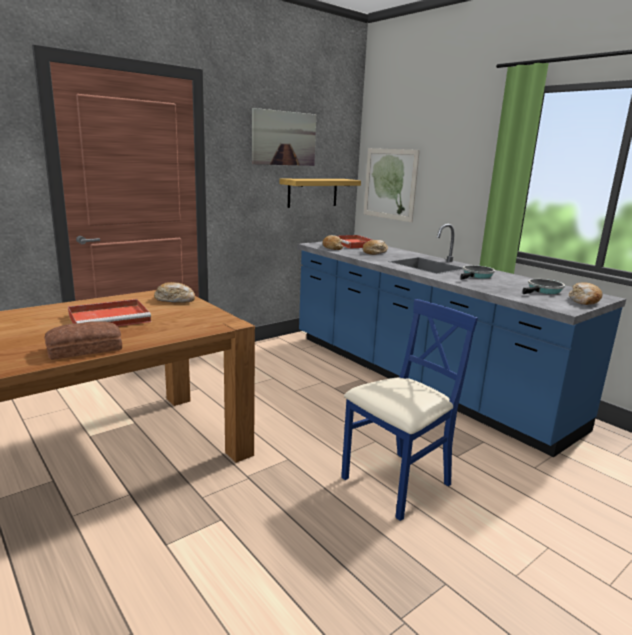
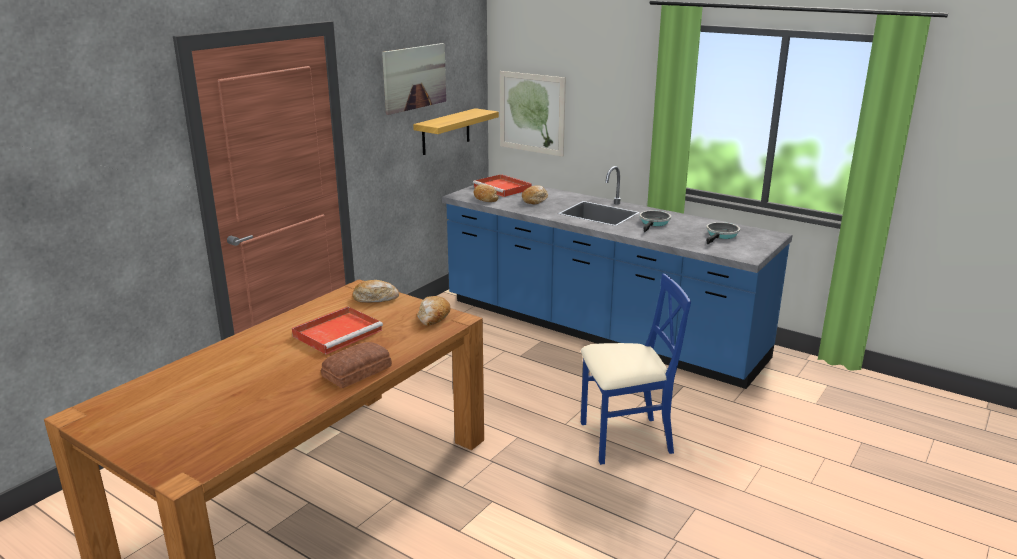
camera: 15 degrees left, 5 degrees up
blue chair [341,299,478,521] -> blue chair turned 45 degrees clockwise [581,274,691,465]
bread [569,282,602,305] -> bread moved to [417,296,450,326]

